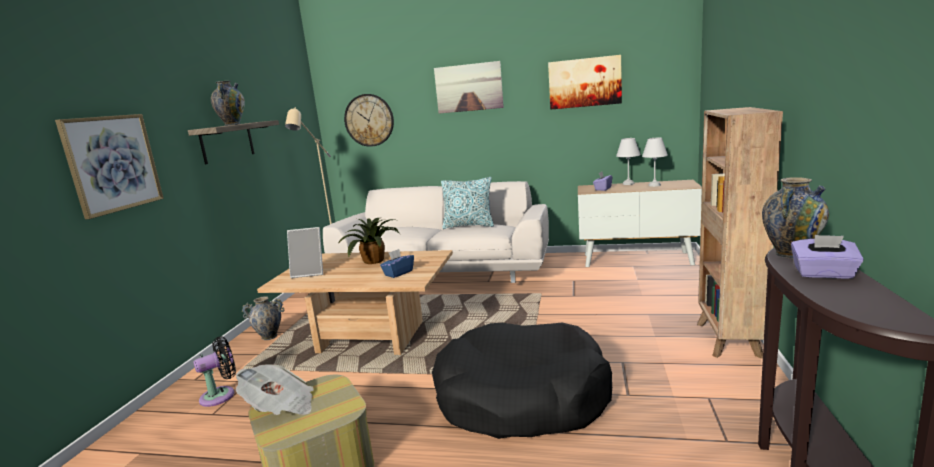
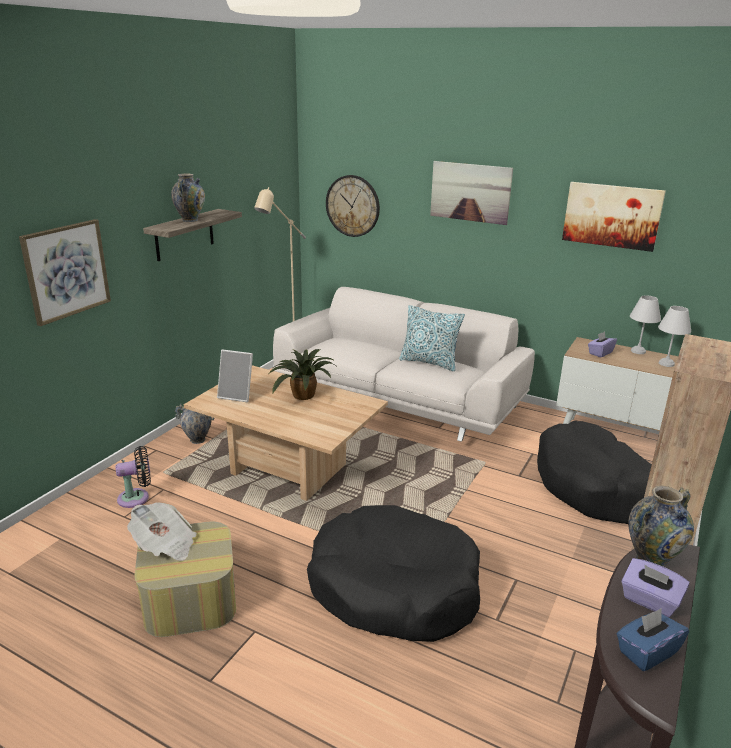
camera: 15 degrees right, 10 degrees up
blue tissue box [380,249,414,278] -> blue tissue box moved to [617,608,689,671]
none -> black dog bed [537,421,652,524]

